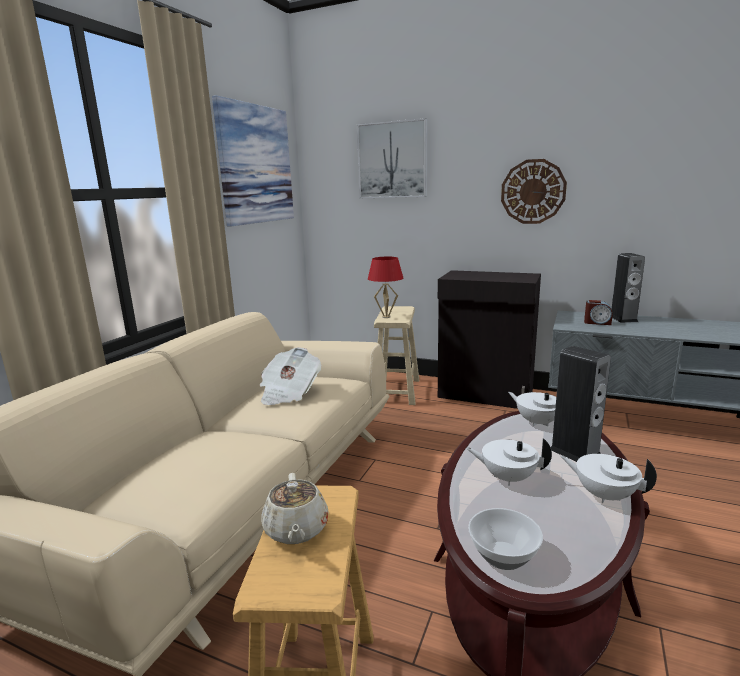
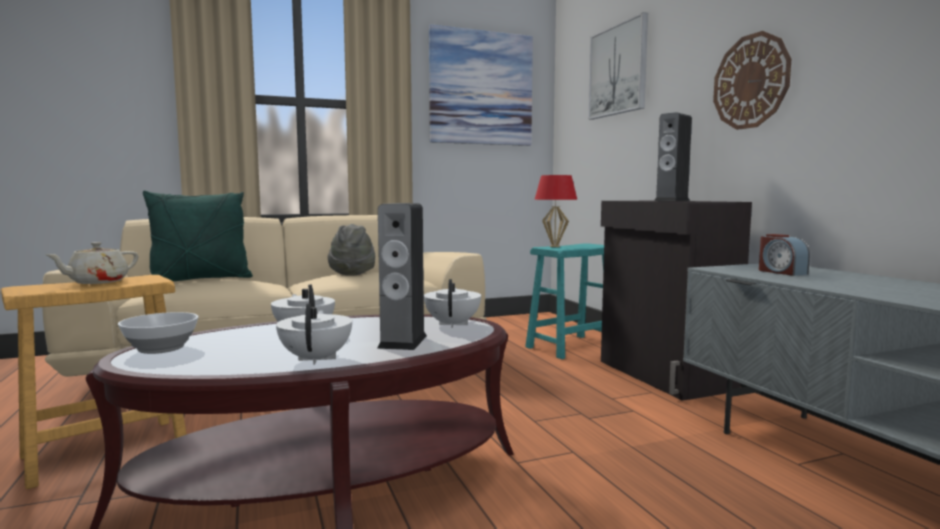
camera: 45 degrees right, 10 degrees down
newspaper [260,347,322,405] -> grey hat [328,224,375,276]
beige stool [374,306,419,405] -> turquoise stool [525,243,604,359]
speaker [612,253,645,323] -> speaker moved to [654,112,692,201]
none -> green pillow [143,191,253,281]

